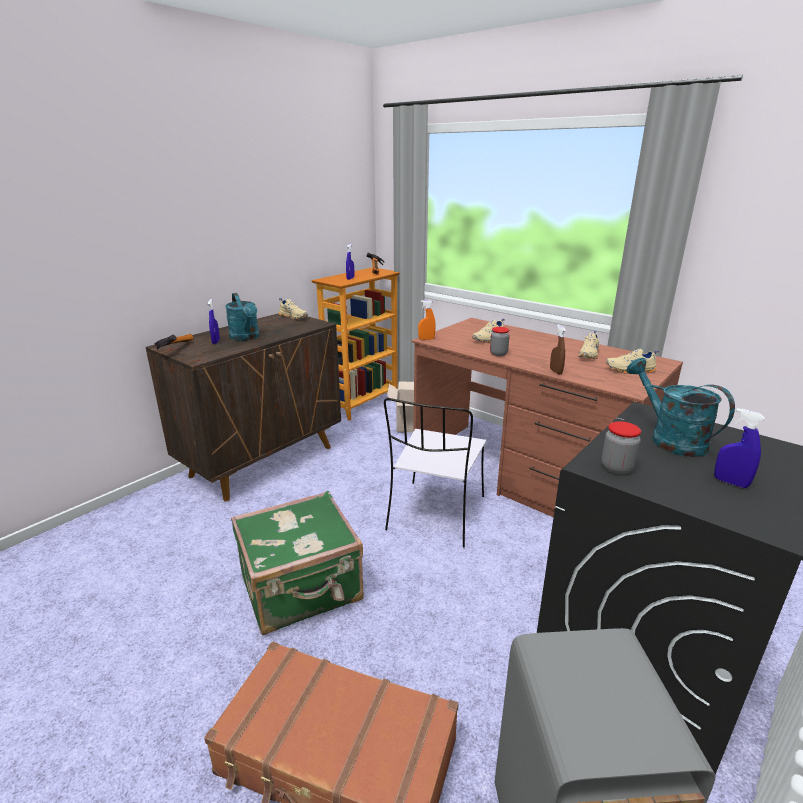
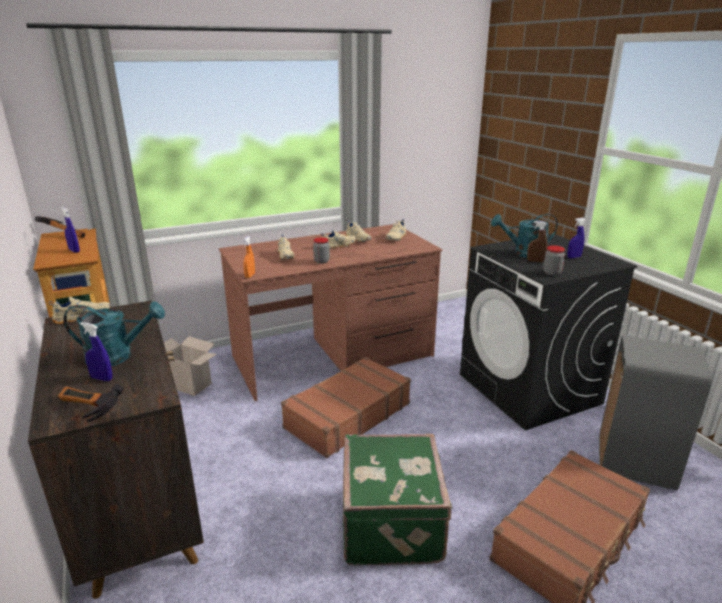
camera: 65 degrees left, 0 degrees up
white chair [384,398,486,547] -> brown suitcase [281,357,411,458]
brown spray bottle [550,325,566,375] -> brown spray bottle moved to [527,221,548,262]
none -> beige shoe [321,230,356,249]

